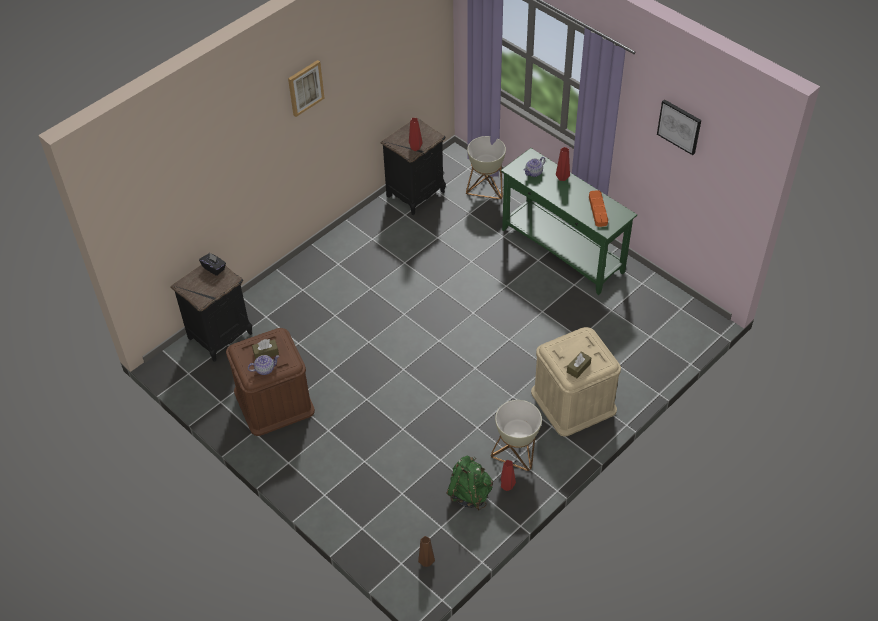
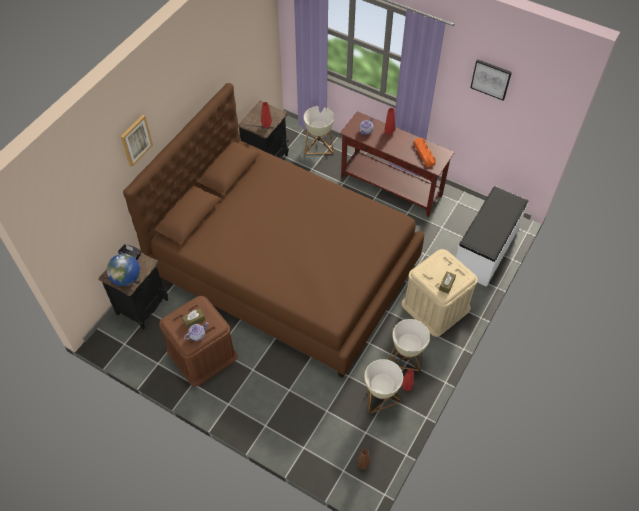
camera: 15 degrees left, 5 degrees up
picture [288,60,325,117] -> picture moved to [120,115,153,167]
green backpack [446,455,493,511] -> planter [364,359,403,413]
green console table [501,148,637,295] -> brown console table [340,111,455,217]
none -> globe [107,254,140,286]
none -> brown bed [123,83,424,378]
none -> white bench [456,186,529,287]

